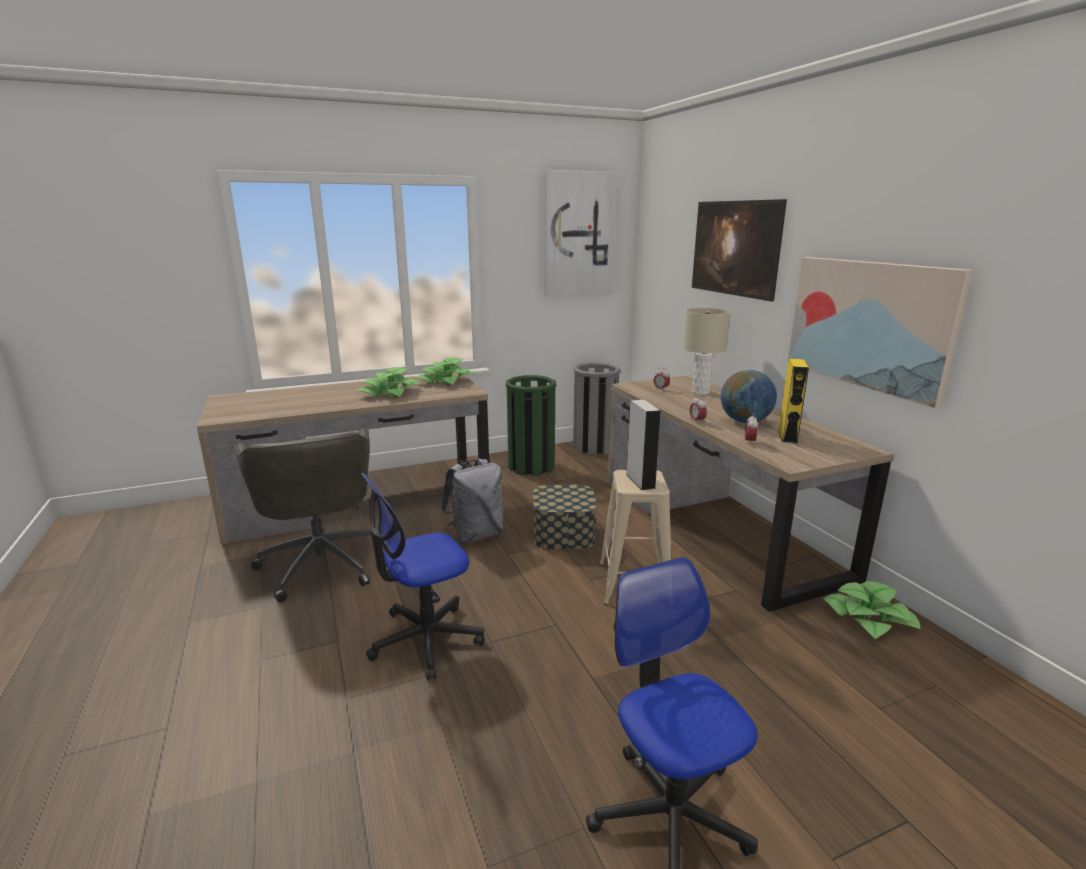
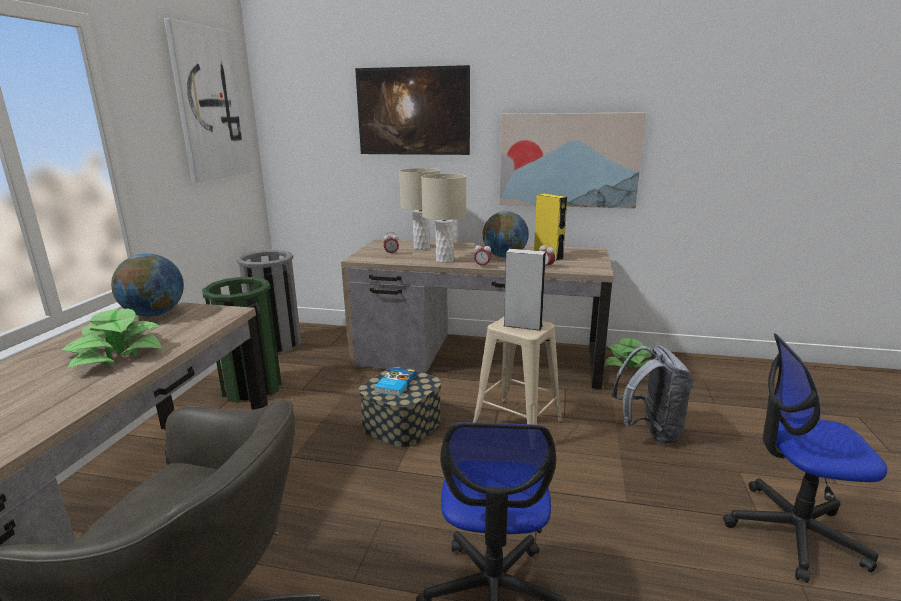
camera: 55 degrees left, 0 degrees up
potted plant [415,357,475,385] -> globe [111,254,184,317]
grey backpack [441,459,503,544] -> grey backpack moved to [611,345,693,444]
none -> book [374,367,416,396]
none -> beige table lamp [421,173,466,263]

